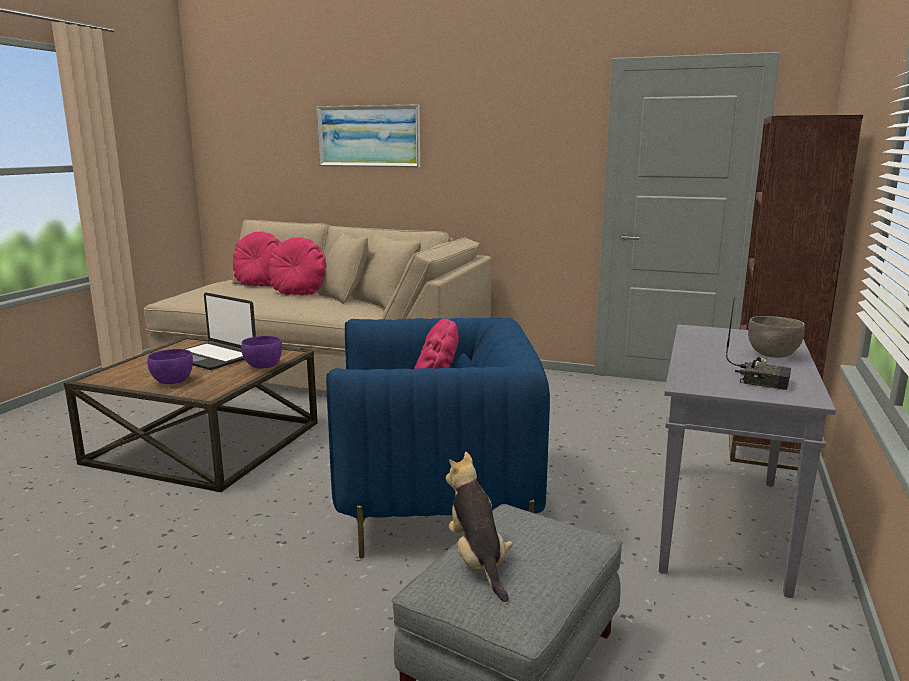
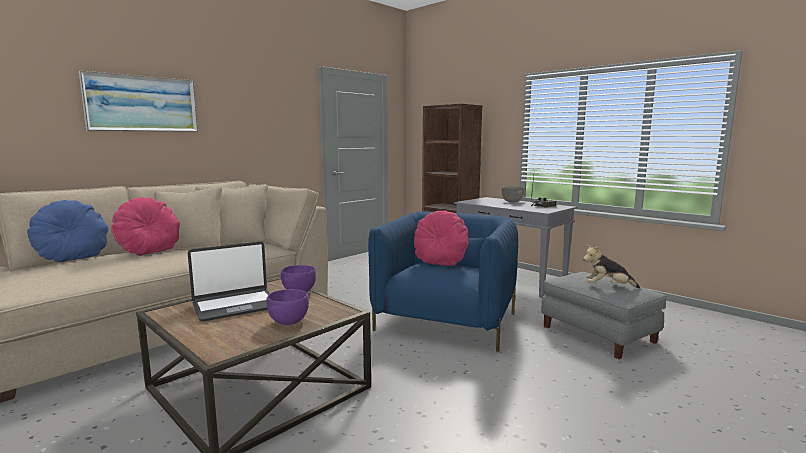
camera: 65 degrees left, 5 degrees down
pink pillow [233,231,281,286] -> blue pillow [27,200,108,262]

